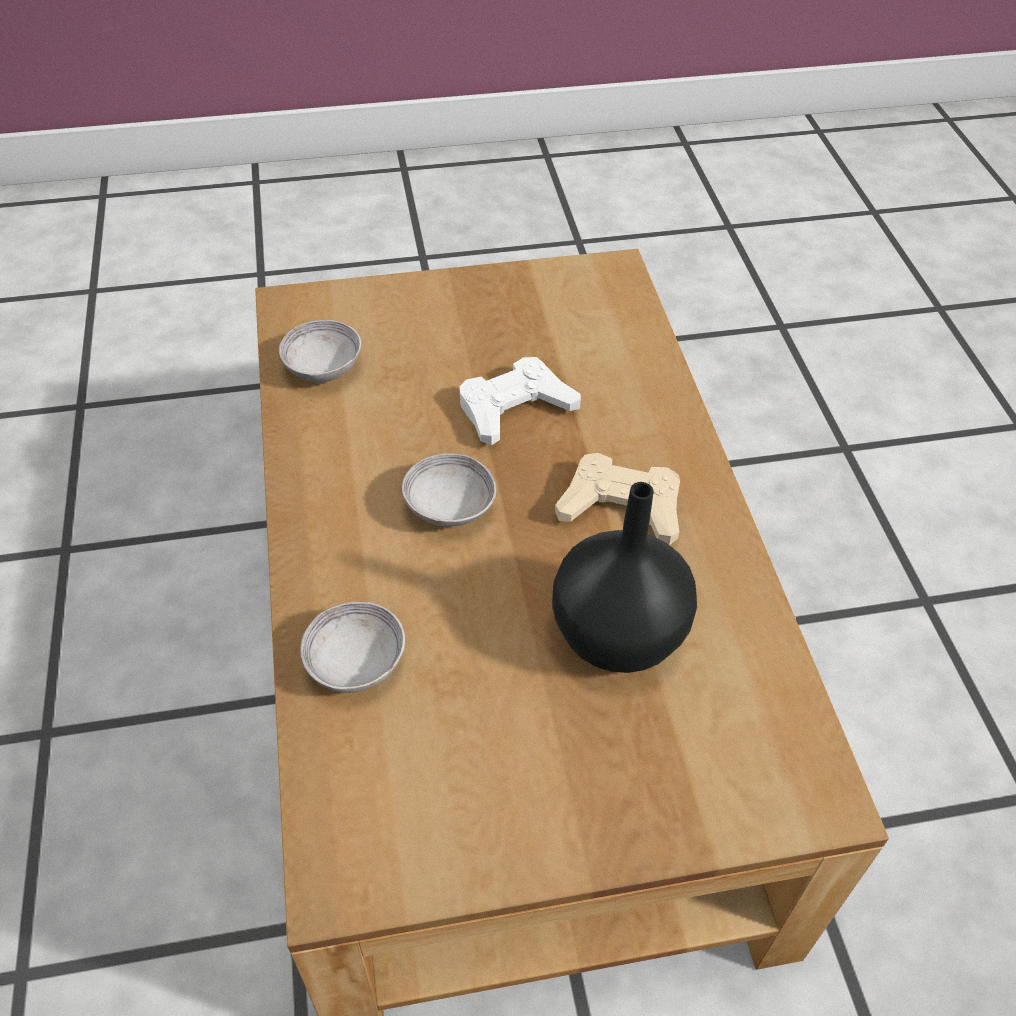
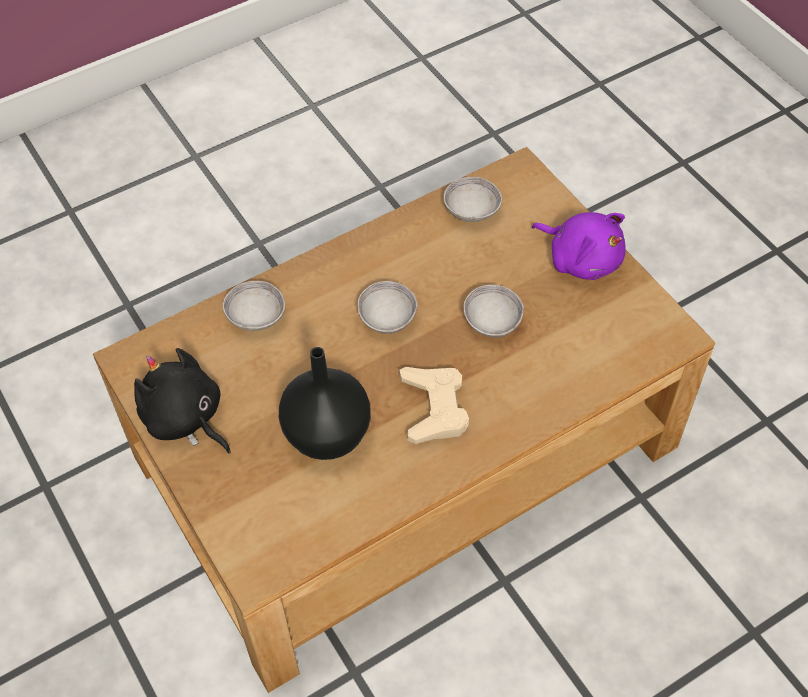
camera: 70 degrees right, 5 degrees up
white game controller [460,357,581,446] -> grey bowl [463,285,524,338]
none -> black plush toy [134,348,231,454]
none -> purple plush toy [532,212,626,280]

